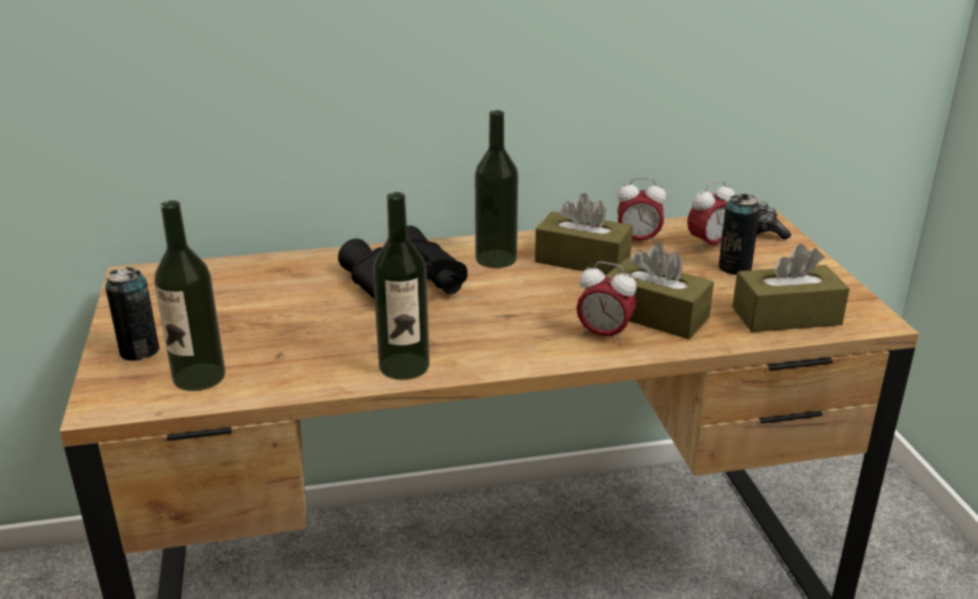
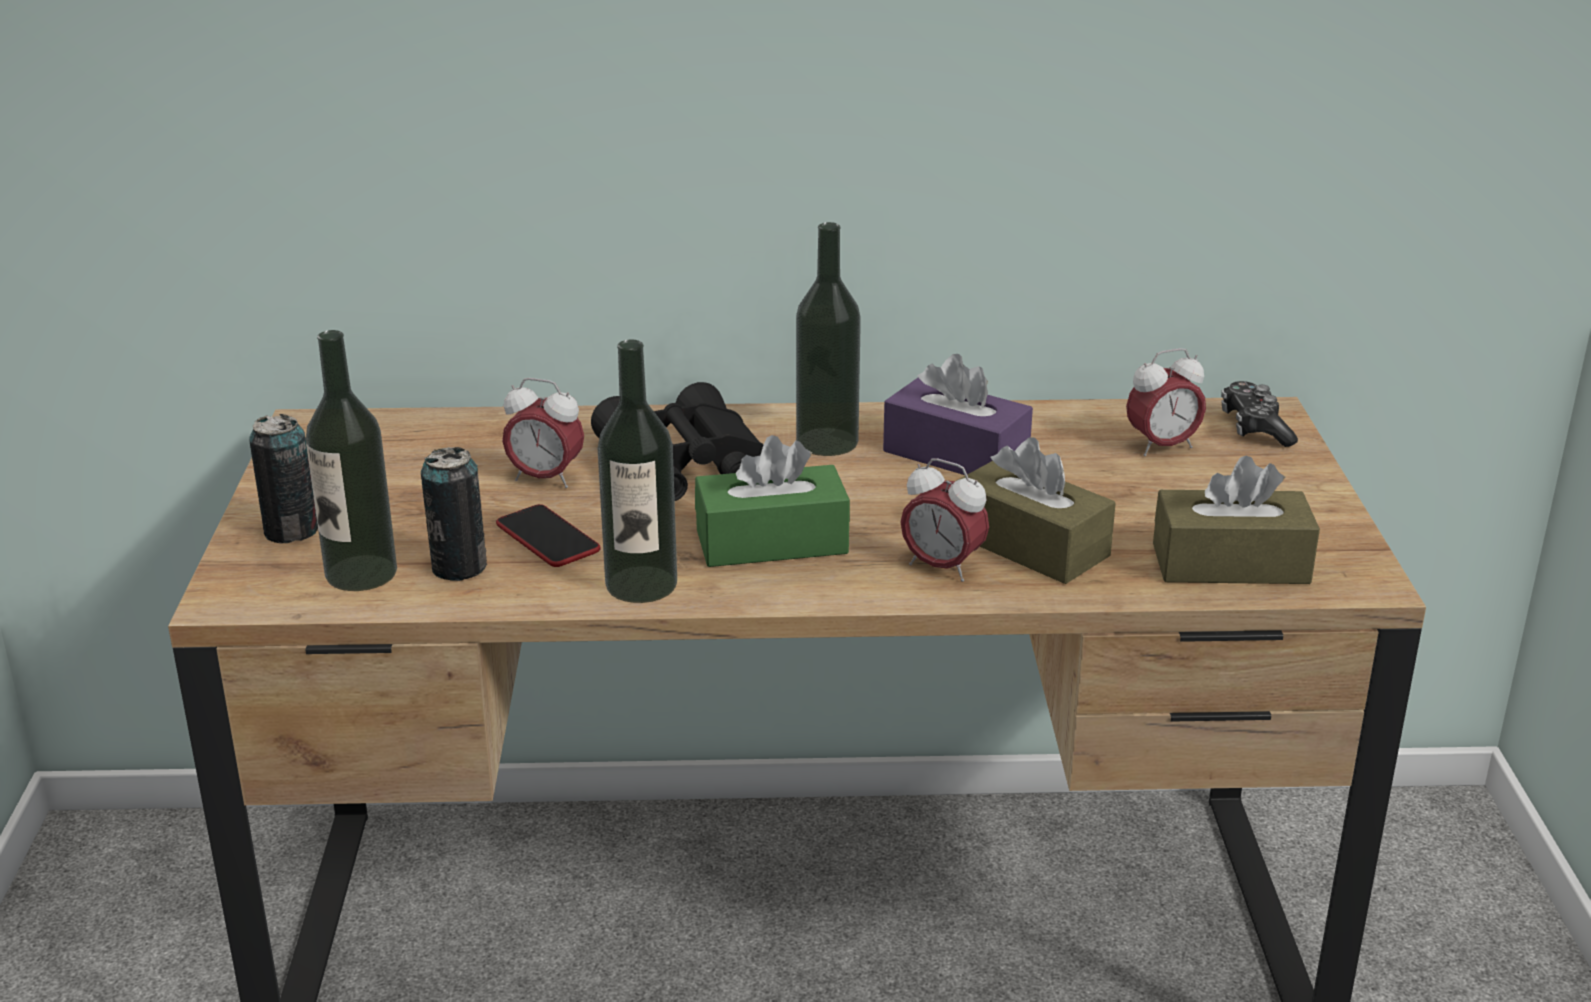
camera: 10 degrees right, 0 degrees up
brown tissue box [535,193,633,276] -> purple tissue box [883,354,1033,475]
alarm clock [617,178,666,244] -> alarm clock moved to [502,378,584,488]
can [719,194,760,275] -> can moved to [421,447,487,581]
none -> phone [496,504,601,567]
none -> green tissue box [695,435,850,567]

